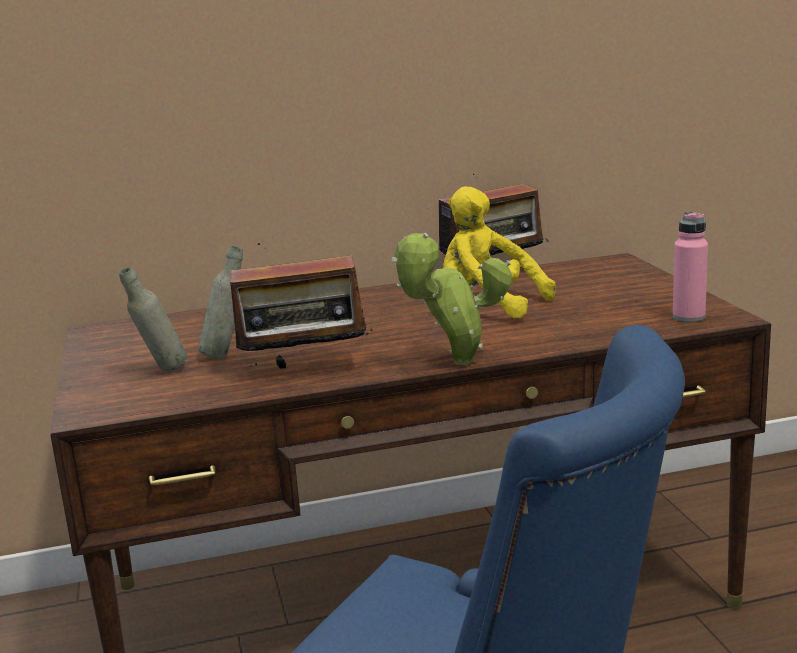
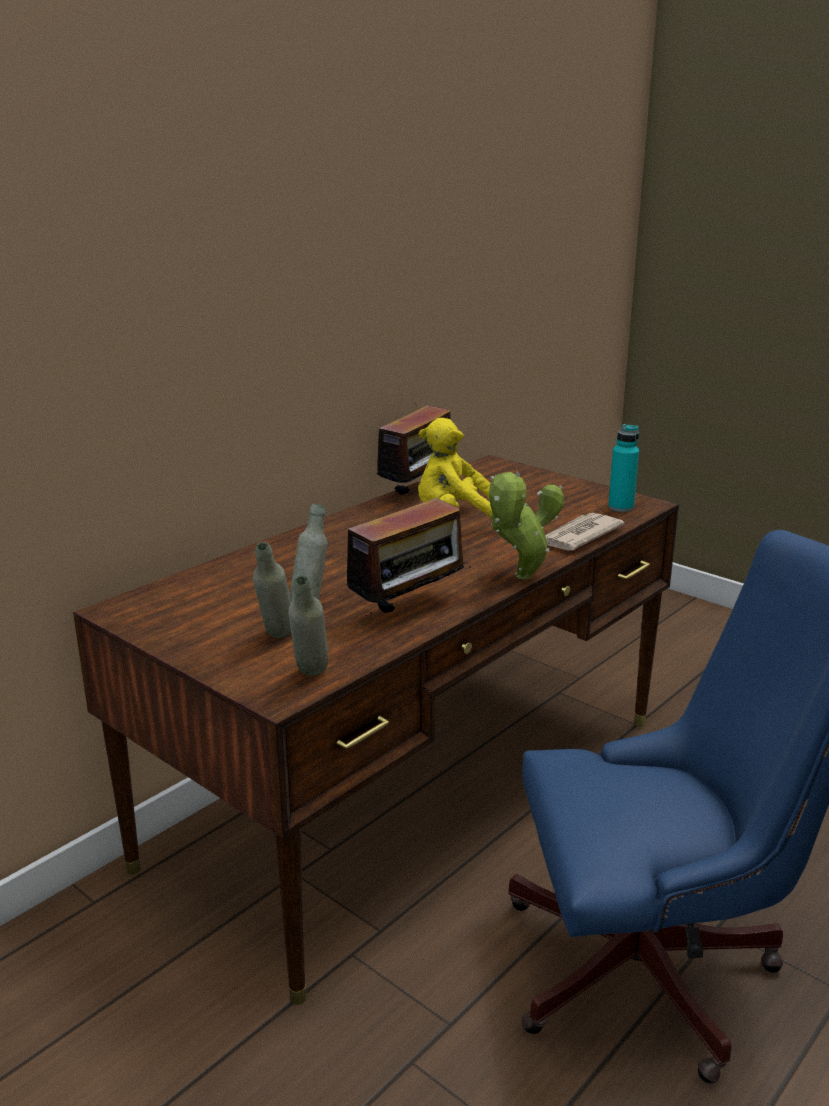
camera: 35 degrees left, 5 degrees up
pink bottle [673,212,708,322] -> turquoise bottle [608,424,639,512]
none -> grey bottle [288,575,328,676]
none -> newspaper [545,513,625,551]

